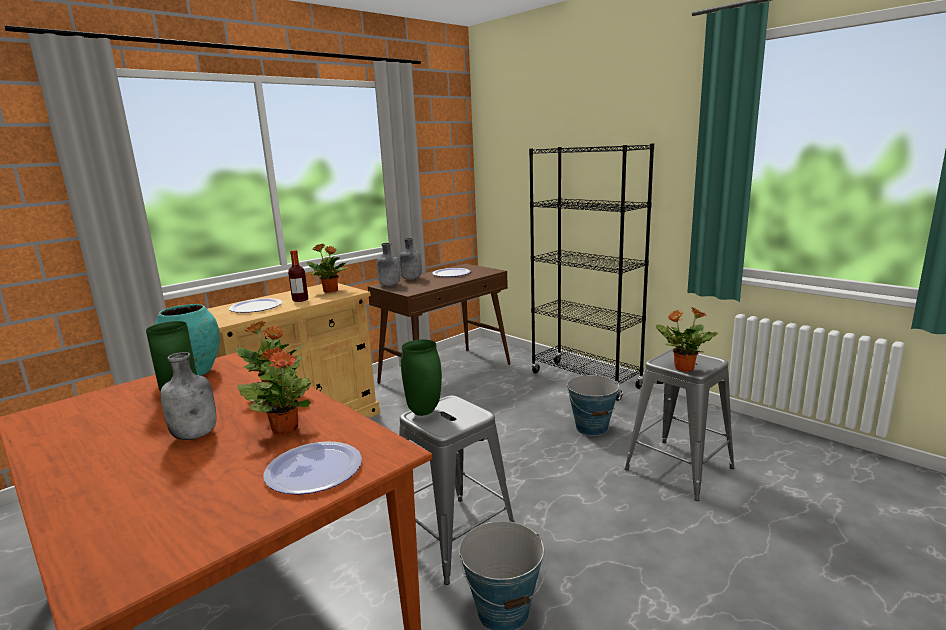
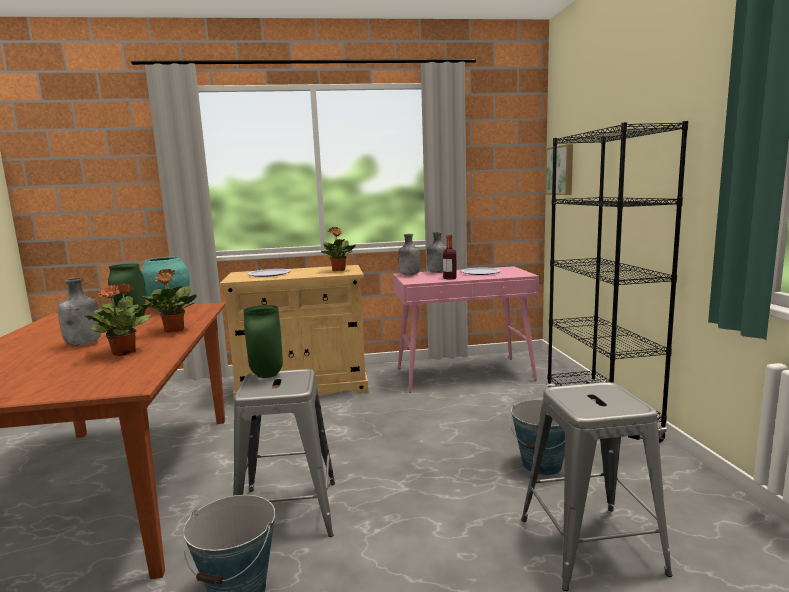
camera: 35 degrees right, 5 degrees down
plate [263,441,362,495] -> none
bottle [288,250,308,302] -> bottle moved to [443,235,457,279]
brown console table [368,264,511,384] -> pink console table [393,266,539,393]
potted plant [656,307,718,372] -> none
none -> picture [545,144,573,195]

